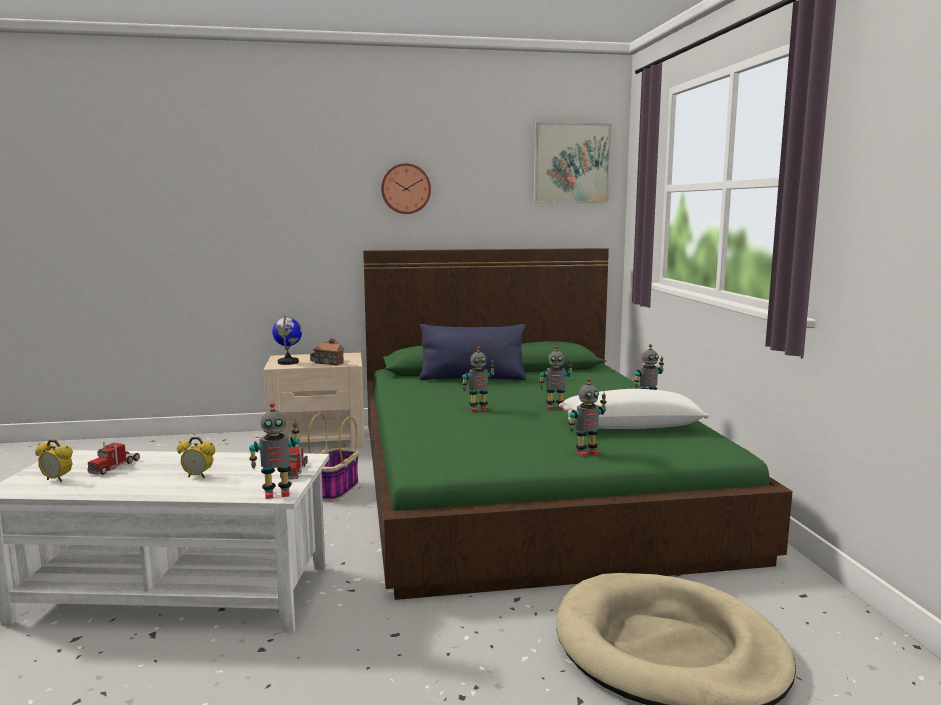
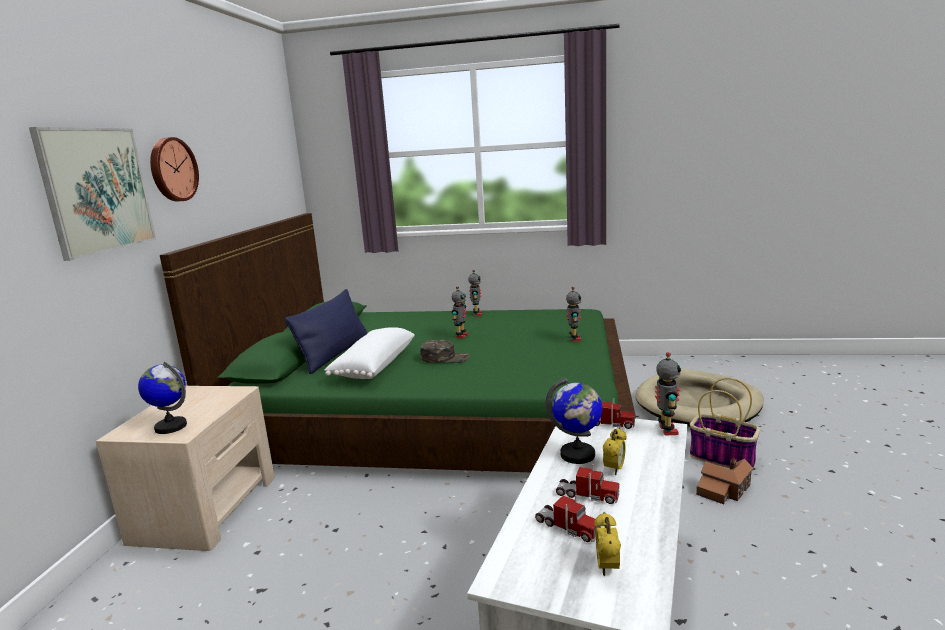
camera: 70 degrees left, 5 degrees up
alarm clock [35,440,73,482] -> alarm clock turned 150 degrees clockwise [594,512,621,576]
basket [308,413,359,501] -> basket moved to [690,377,760,469]
toy house [310,338,344,366] -> toy house moved to [696,458,753,504]
toy robot [462,346,495,411] -> green cap [420,340,470,363]
picture [534,122,612,203] -> picture moved to [29,127,156,261]
white pillow [559,389,709,429] -> white pillow moved to [324,327,415,379]
none -> globe [546,377,602,464]
none -> toy truck [556,464,619,504]

